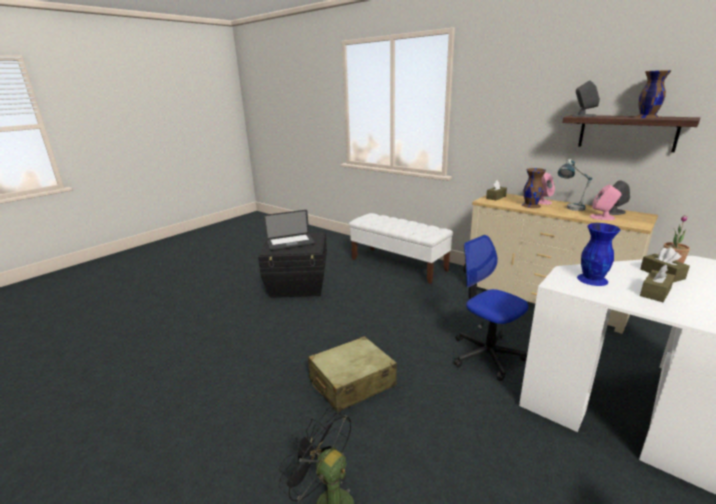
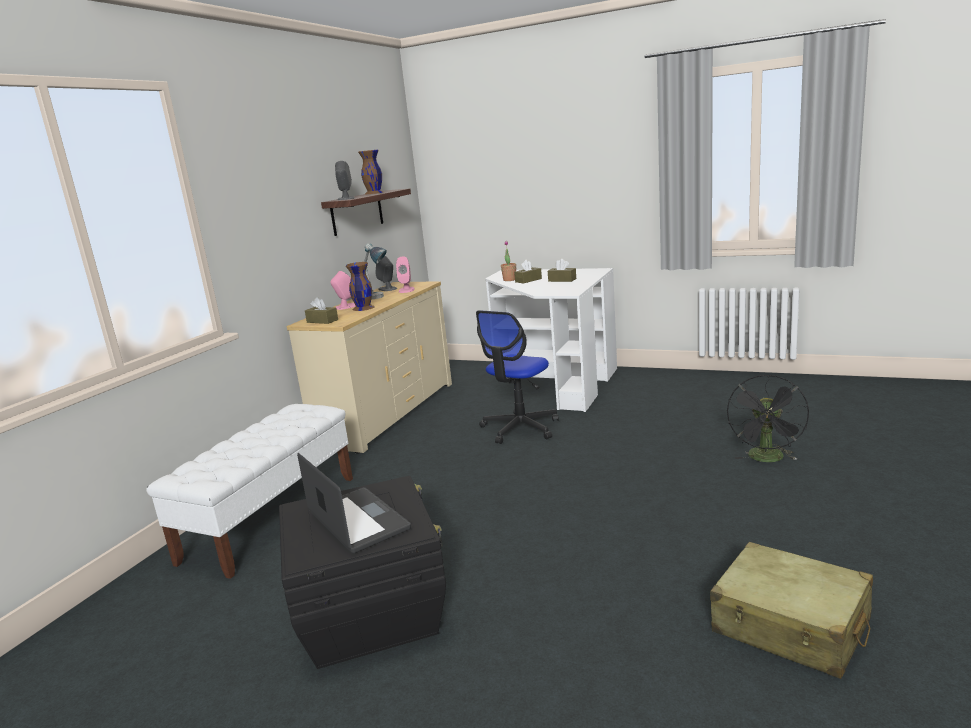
camera: 105 degrees left, 5 degrees down
beige suitcase [308,336,397,412] -> beige suitcase moved to [710,542,873,679]
blue vase [577,223,620,286] -> none

